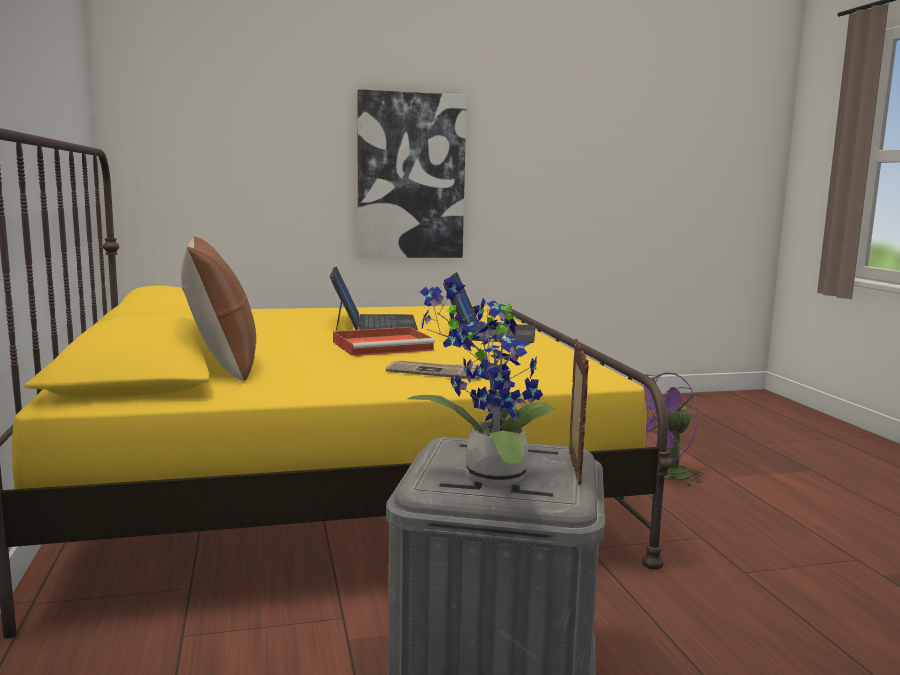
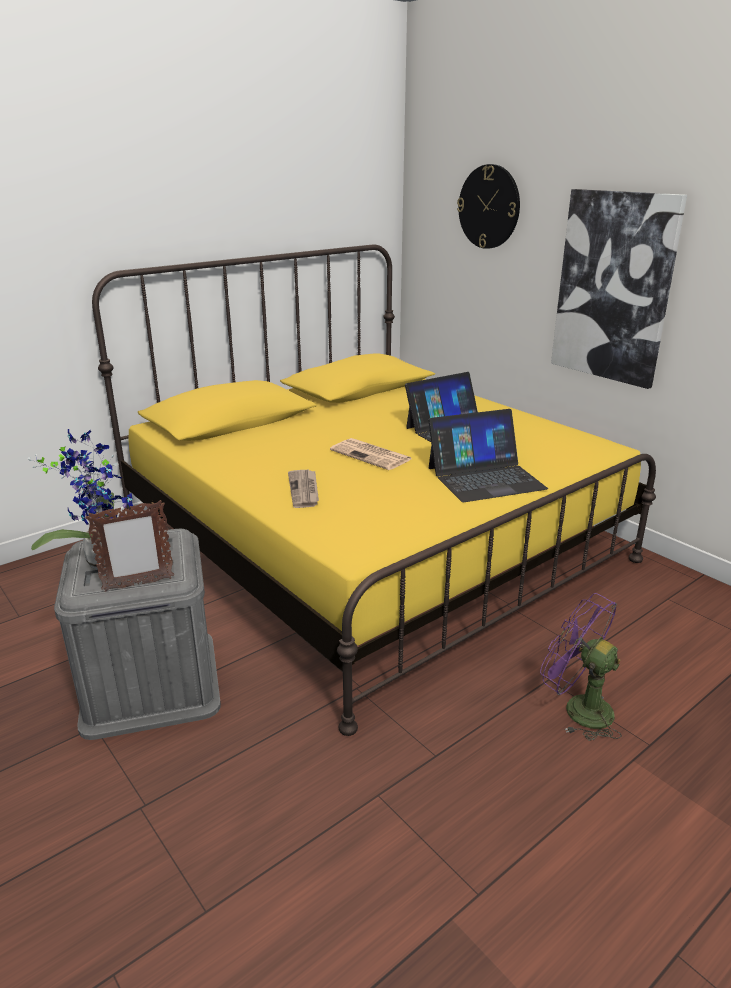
camera: 65 degrees right, 15 degrees up
brown pillow [181,236,256,381] -> none
red tray [333,327,435,356] -> newspaper [330,438,411,470]
none -> wall clock [457,164,520,249]

